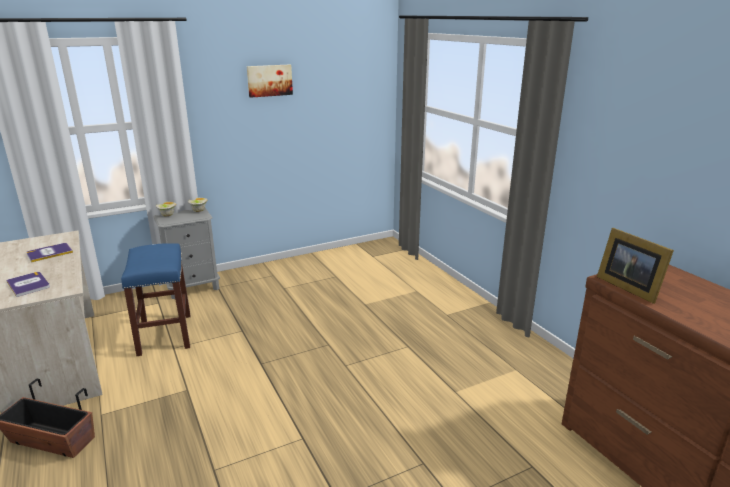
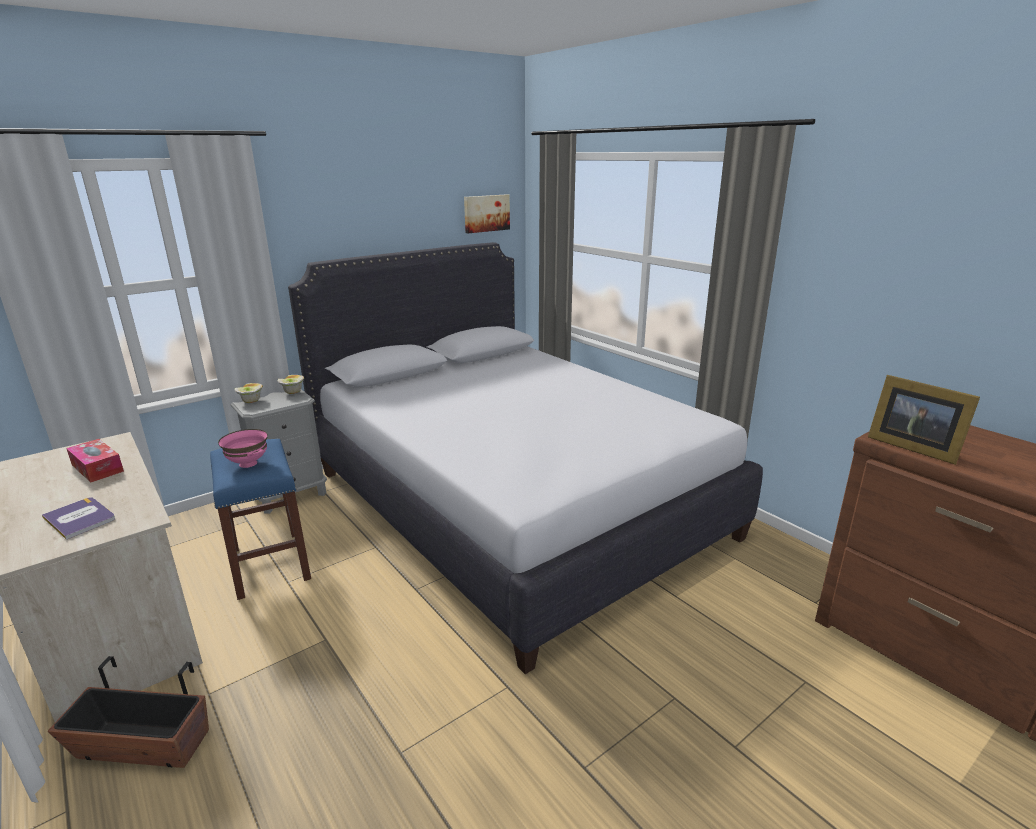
camera: 10 degrees left, 0 degrees up
book [26,243,73,262] -> tissue box [66,439,124,482]
picture [247,64,293,98] -> picture moved to [464,194,510,233]
none -> pink bowl [218,429,268,468]
none -> white bed [288,242,763,674]

